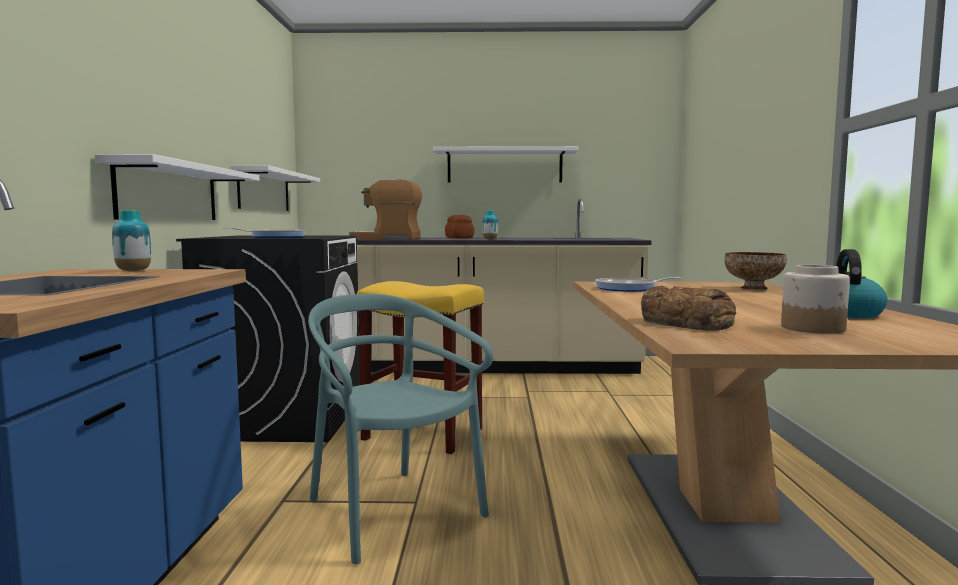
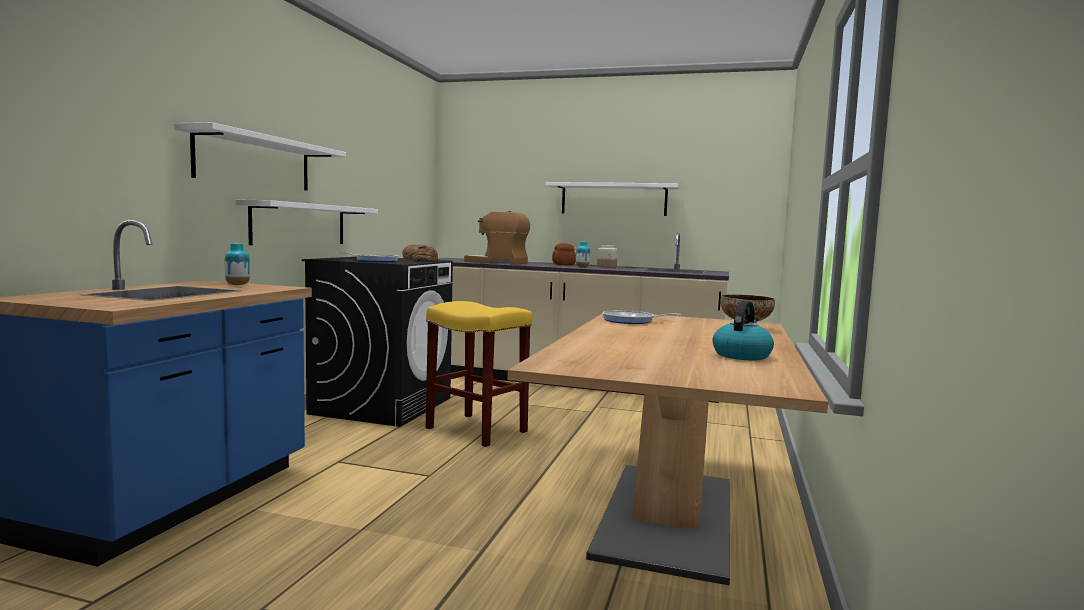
camera: 15 degrees right, 0 degrees up
white shelf [230,165,320,211] -> white shelf moved to [174,122,346,191]
turquoise chair [308,294,493,565] -> none
bread [641,286,736,331] -> bread moved to [402,245,438,261]
jar [781,265,850,333] -> jar moved to [597,245,618,268]

